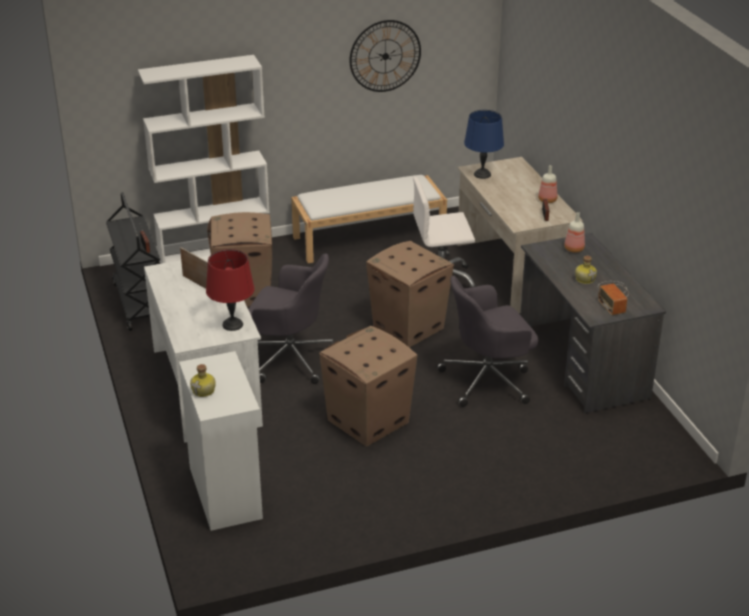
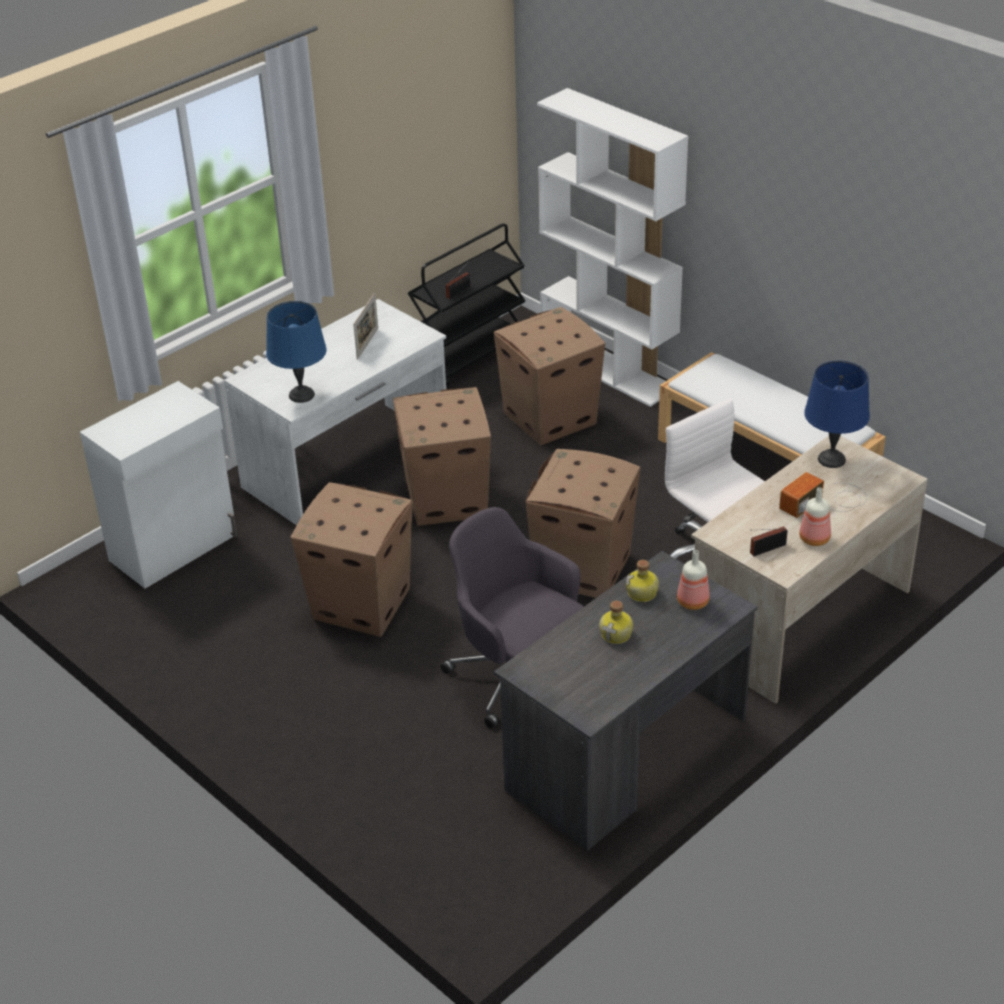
camera: 65 degrees right, 5 degrees up
bottle [190,364,216,397] -> bottle moved to [626,560,659,602]
red table lamp [206,249,254,331] -> blue table lamp [266,301,327,403]
grey office chair [248,253,337,384] -> cardboard box [393,387,491,526]
wall clock [350,20,421,92] -> none
radio [598,281,629,315] -> radio moved to [779,472,867,518]

